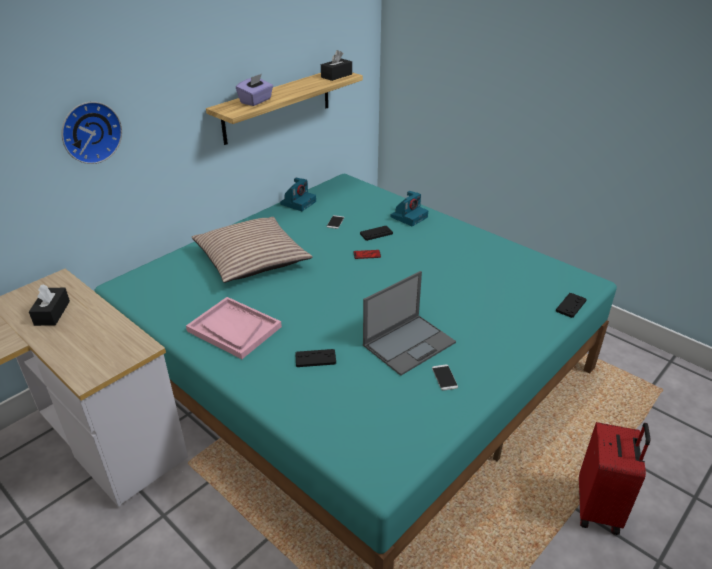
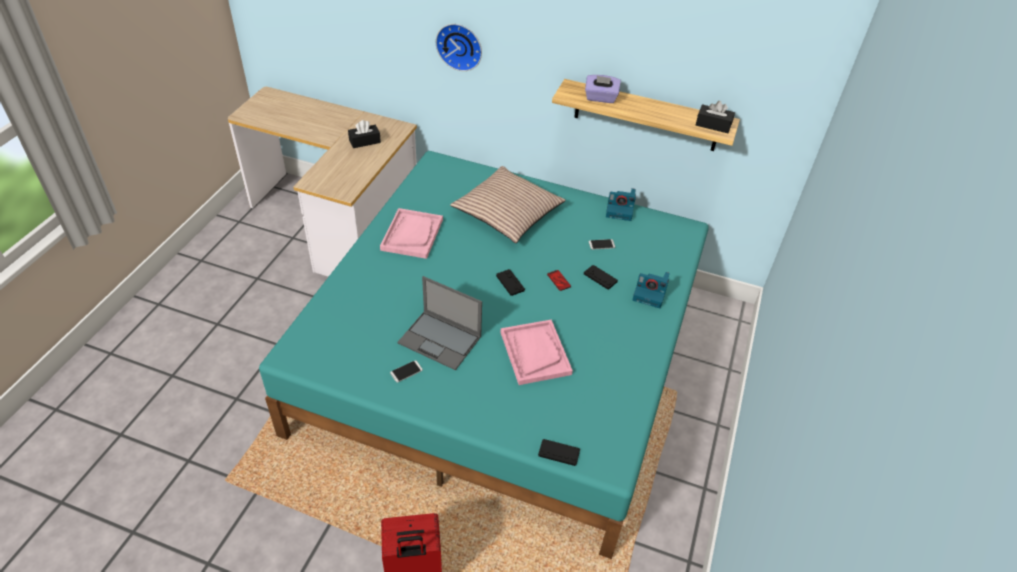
camera: 65 degrees right, 10 degrees up
black game controller [295,349,336,367] -> black game controller moved to [496,269,525,296]
none -> pink tray [500,320,573,385]

